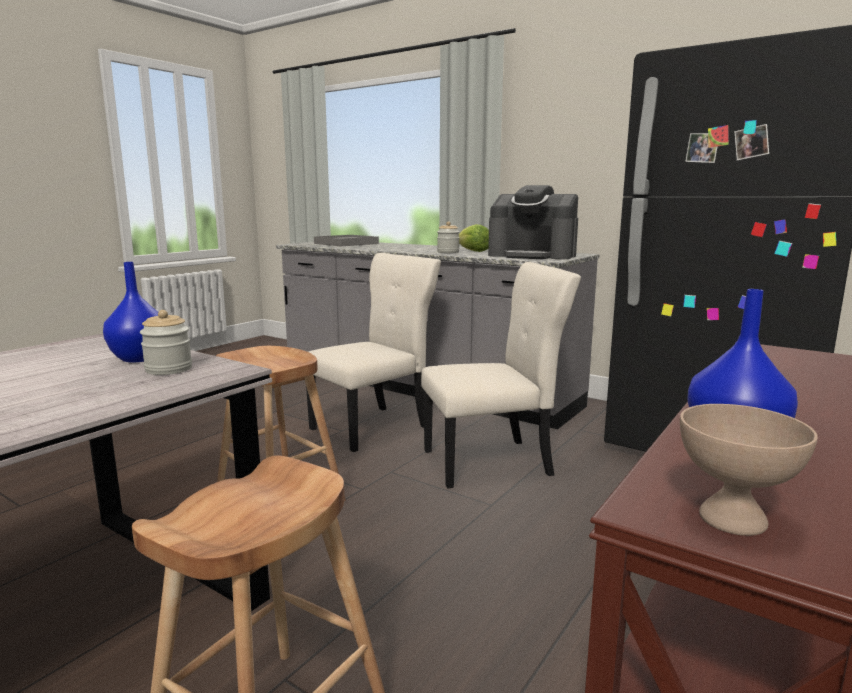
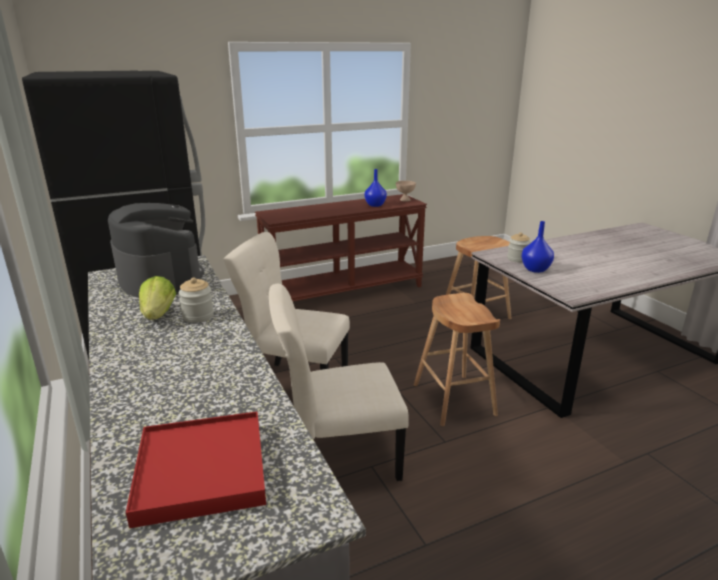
camera: 150 degrees left, 10 degrees up
grey tray [314,235,379,246] -> red tray [126,412,266,528]

